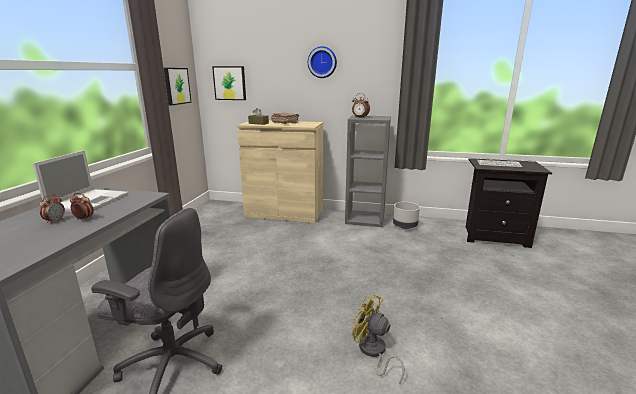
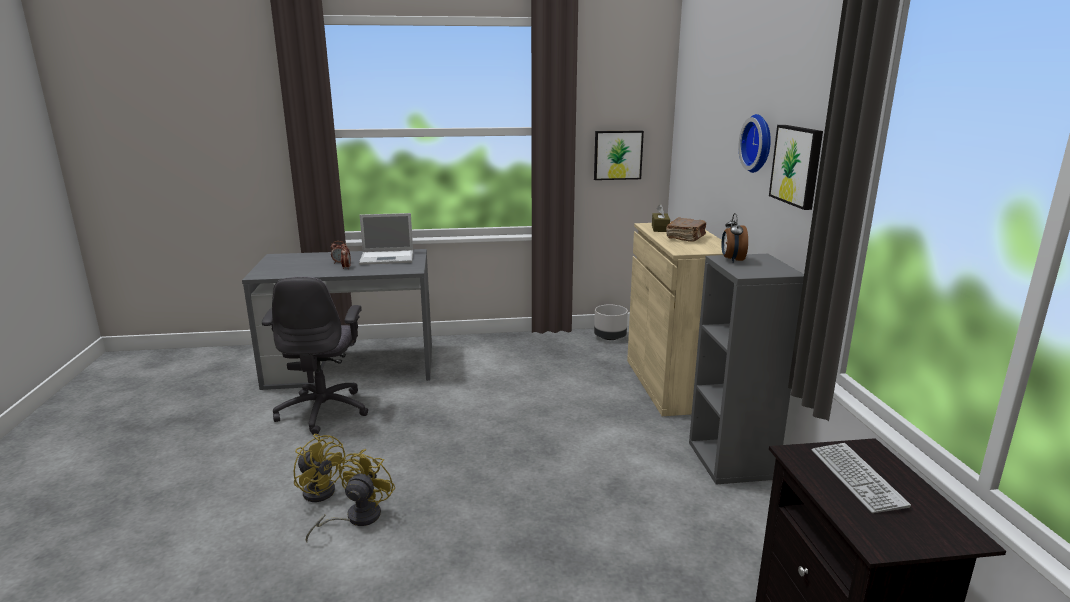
camera: 70 degrees right, 0 degrees up
picture [212,66,246,100] -> picture moved to [769,125,823,210]
grey planter [393,202,420,229] -> grey planter moved to [594,304,628,340]
none -> yellow fan [294,434,345,502]

